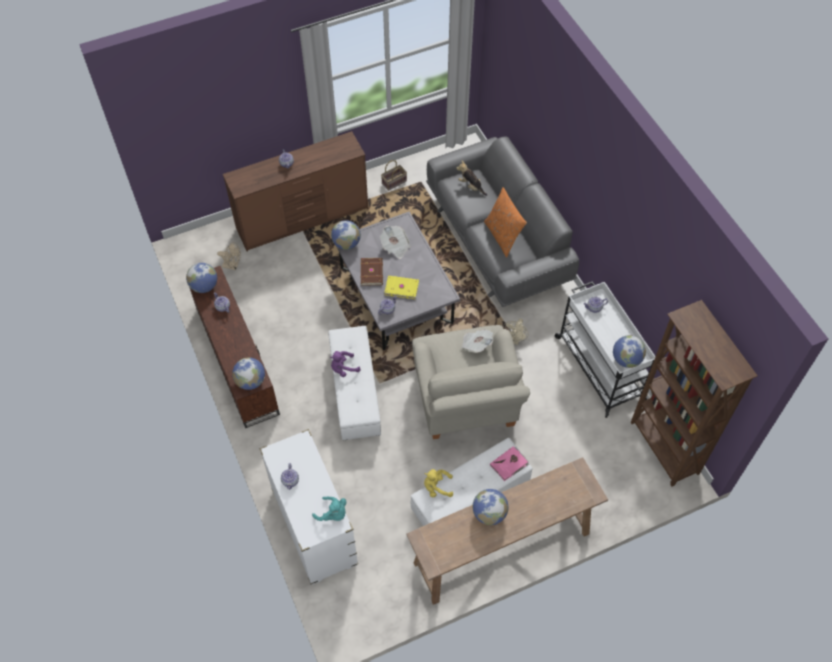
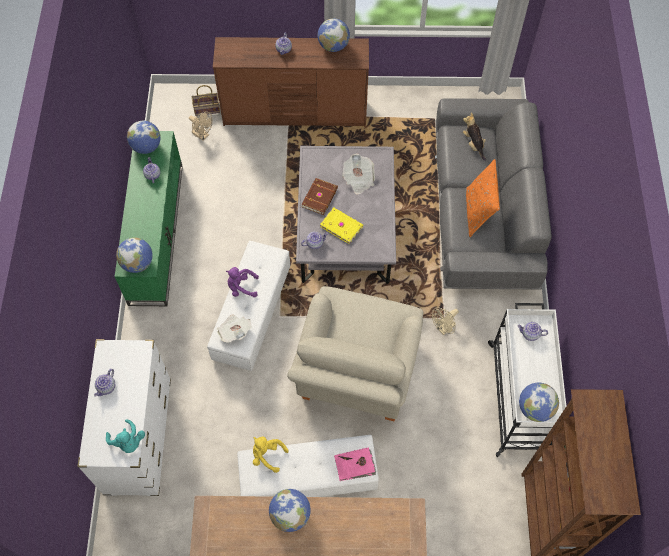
camera: 25 degrees right, 5 degrees up
brown tv stand [189,266,280,428] -> green tv stand [115,131,183,306]
globe [331,220,361,250] -> globe moved to [318,18,350,52]
basket [381,160,407,191] -> basket moved to [192,85,220,116]
newspaper [461,329,493,353] -> newspaper moved to [217,314,252,343]

